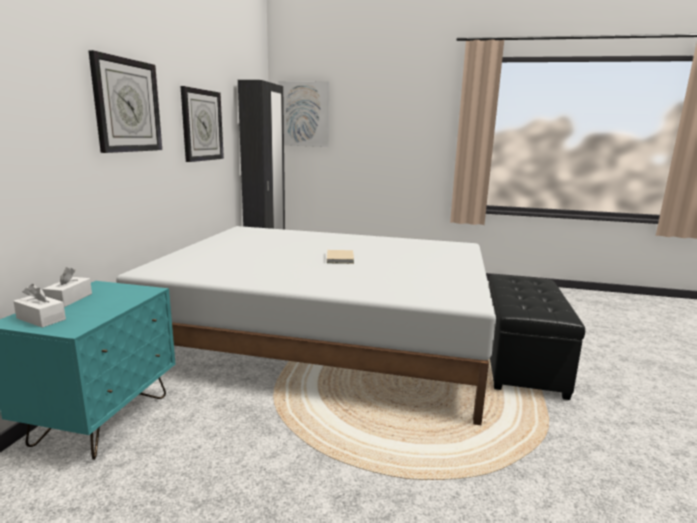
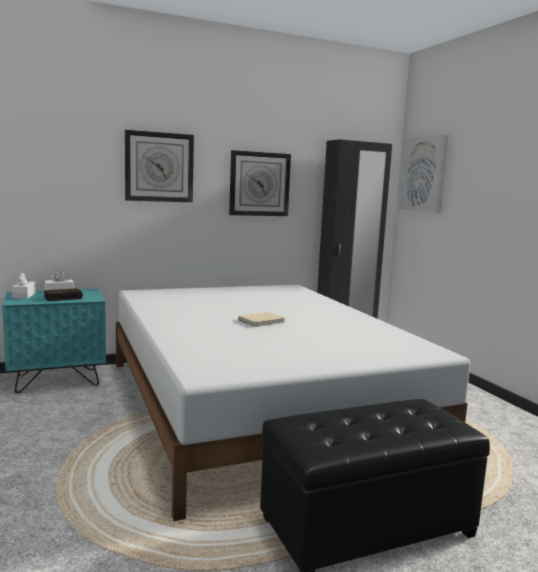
camera: 55 degrees right, 5 degrees down
none -> alarm clock [44,288,83,301]

